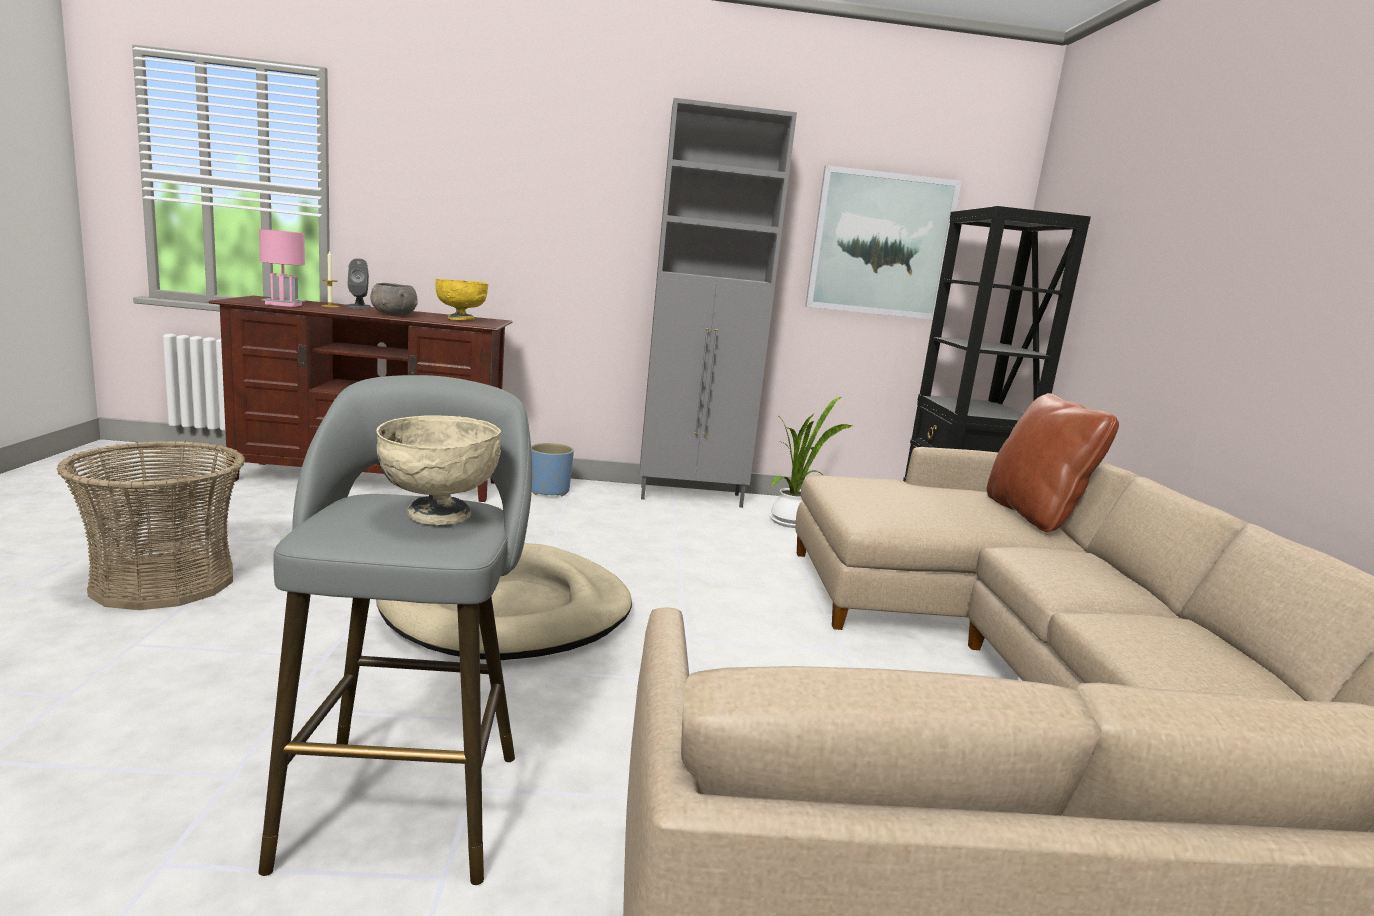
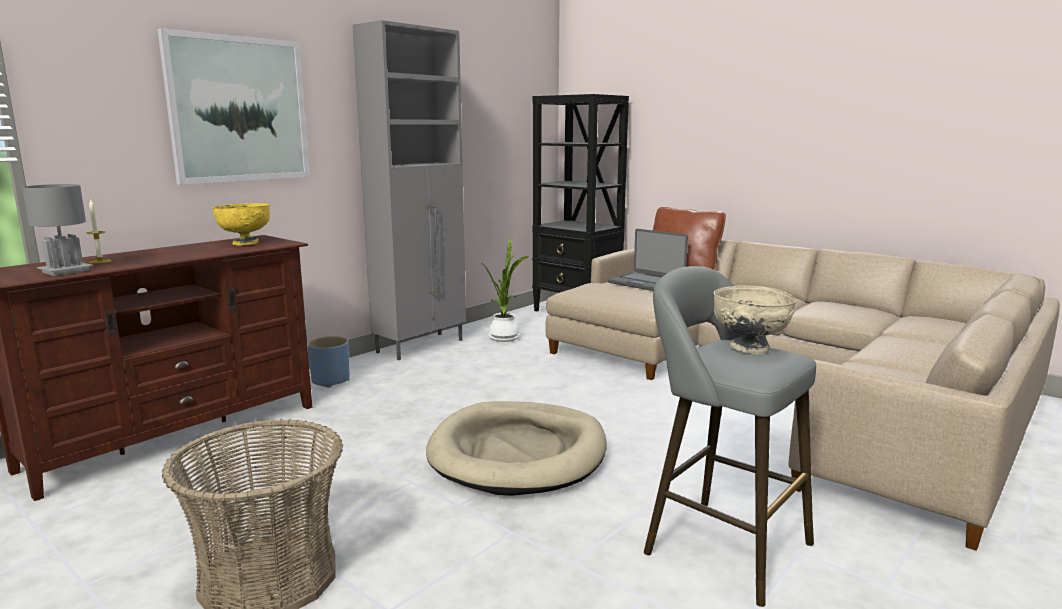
camera: 45 degrees left, 0 degrees up
pink table lamp [259,229,305,307] -> grey table lamp [22,184,93,276]
grey speaker [347,258,371,309] -> none
grey bowl [370,283,418,316] -> none
picture [805,165,962,320] -> picture moved to [157,28,310,185]
none -> laptop [608,229,688,291]

